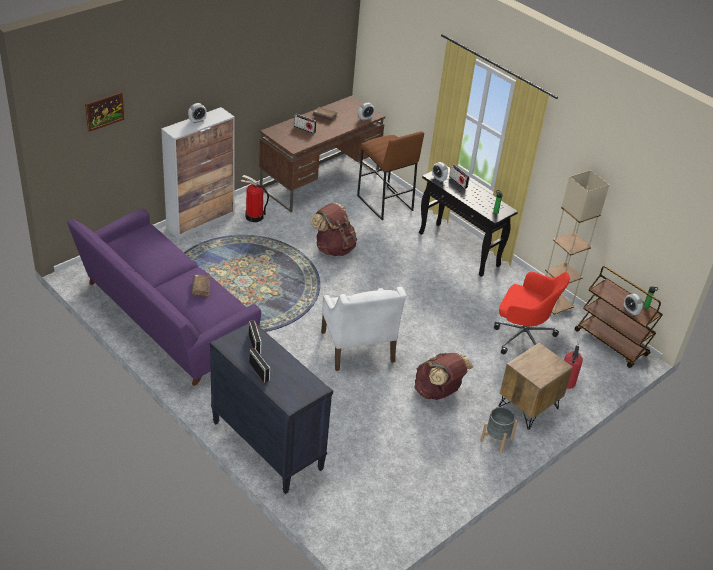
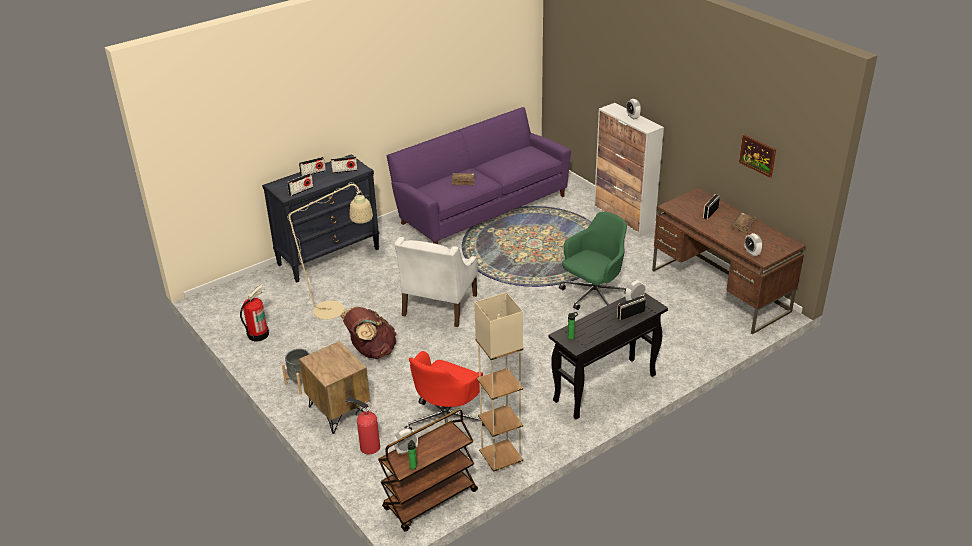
camera: 100 degrees right, 5 degrees down
picture [85,92,125,132] -> picture moved to [739,134,776,178]
fire extinguisher [241,175,269,222] -> fire extinguisher moved to [240,285,269,341]
brown backpack [310,202,357,256] -> green office chair [559,211,627,310]
white armchair [321,287,407,371] -> white armchair turned 60 degrees counterclockwise [394,237,478,327]
brown stool [357,131,424,220] -> none
none -> beige floor lamp [263,182,373,320]
none -> radio [287,173,314,196]

